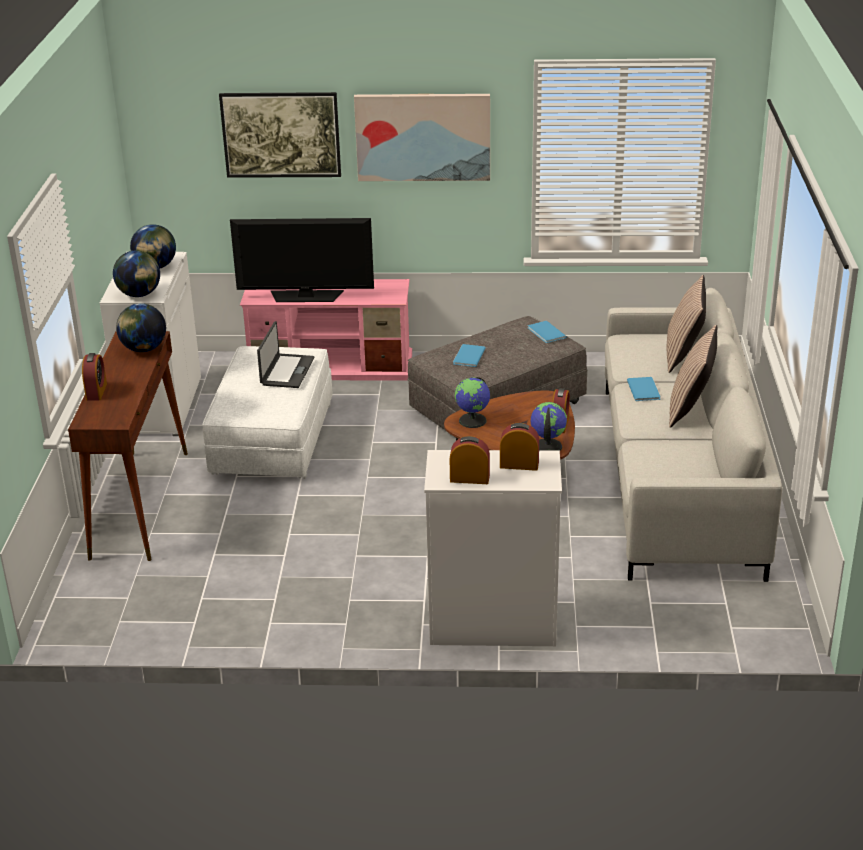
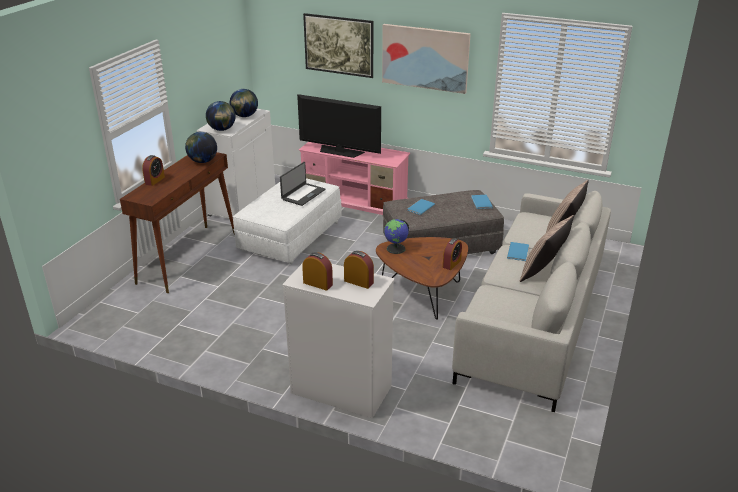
camera: 20 degrees right, 0 degrees up
globe [531,402,567,451] -> none

